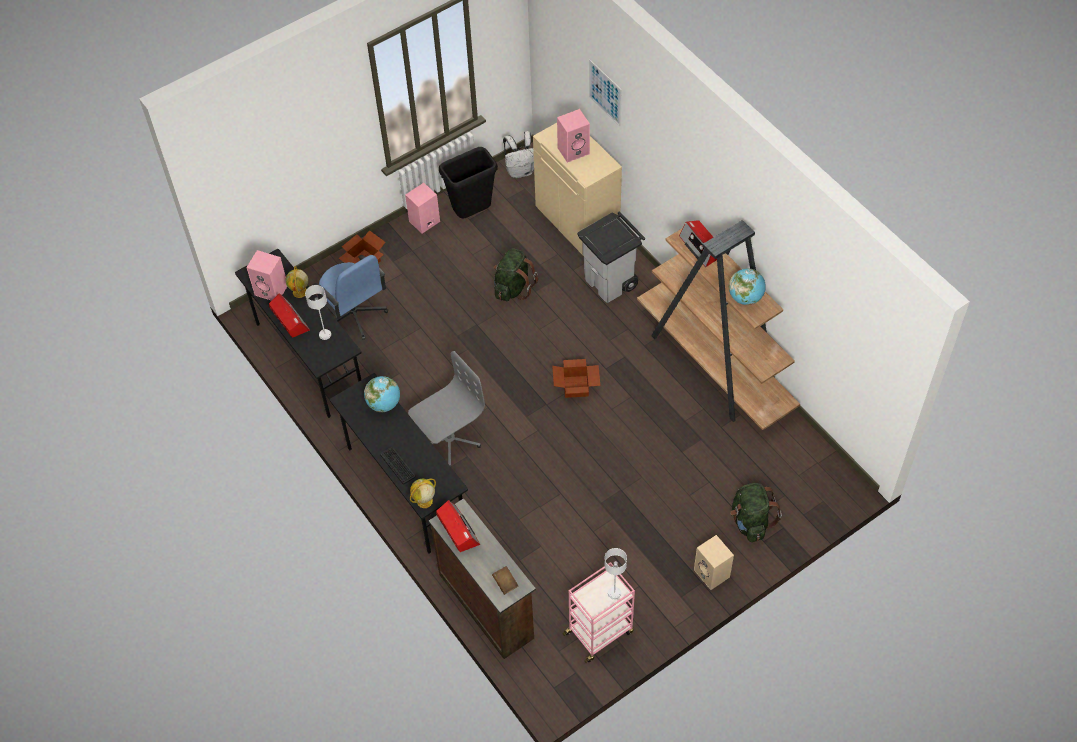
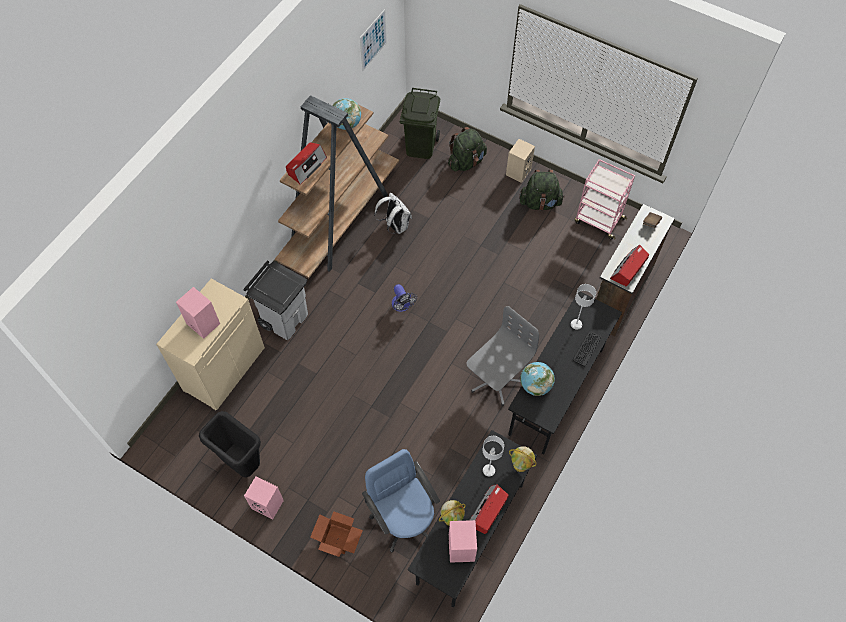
camera: 115 degrees left, 5 degrees up
blue office chair [313,255,388,340] -> blue office chair turned 60 degrees counterclockwise [362,449,440,553]
grey office chair [408,351,485,467] -> grey office chair turned 105 degrees clockwise [466,306,539,406]
globe [410,479,436,508] -> globe moved to [509,446,537,472]
green backpack [493,248,538,301] -> green backpack moved to [519,170,565,211]
white backpack [503,131,534,178] -> white backpack moved to [374,193,412,234]
cardboard box [552,359,600,398] -> fan [392,284,417,312]
picture [589,59,622,127] -> picture moved to [360,9,387,71]
grey table lamp [604,548,627,600] -> grey table lamp moved to [571,284,596,330]
none -> green trash can [400,88,440,159]

